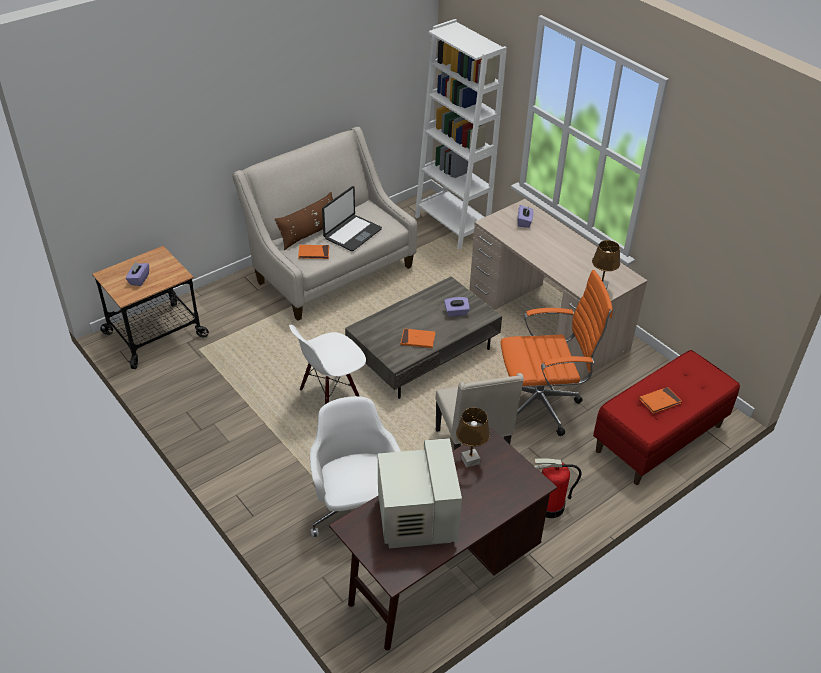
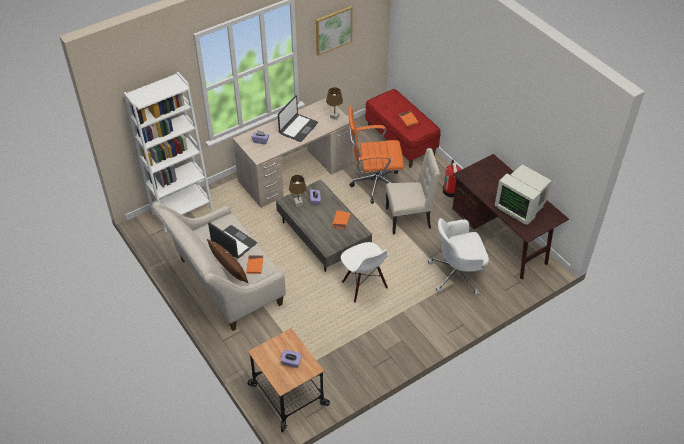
camera: 85 degrees left, 5 degrees up
monitor [378,438,462,548] -> monitor turned 135 degrees counterclockwise [495,164,552,225]
brown table lamp [456,408,490,468] -> brown table lamp moved to [289,175,307,207]
orange office chair [501,270,613,436] -> orange office chair turned 90 degrees counterclockwise [349,105,404,204]
none -> laptop [278,95,318,142]
none -> picture [316,6,353,56]

